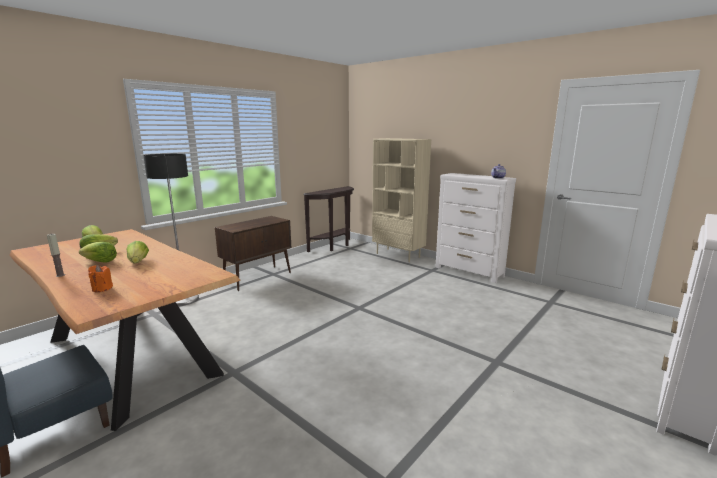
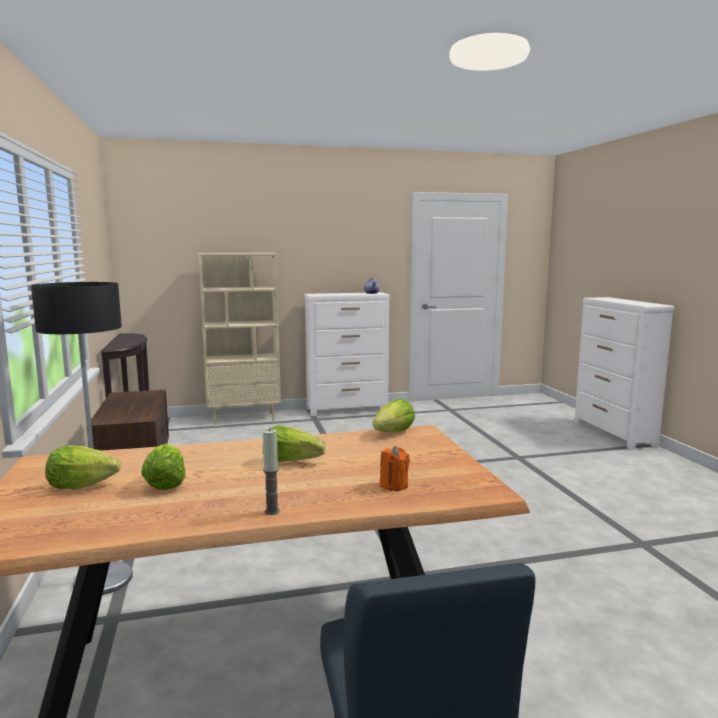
camera: 55 degrees left, 5 degrees down
lettuce [79,242,117,263] -> lettuce moved to [373,399,415,432]

